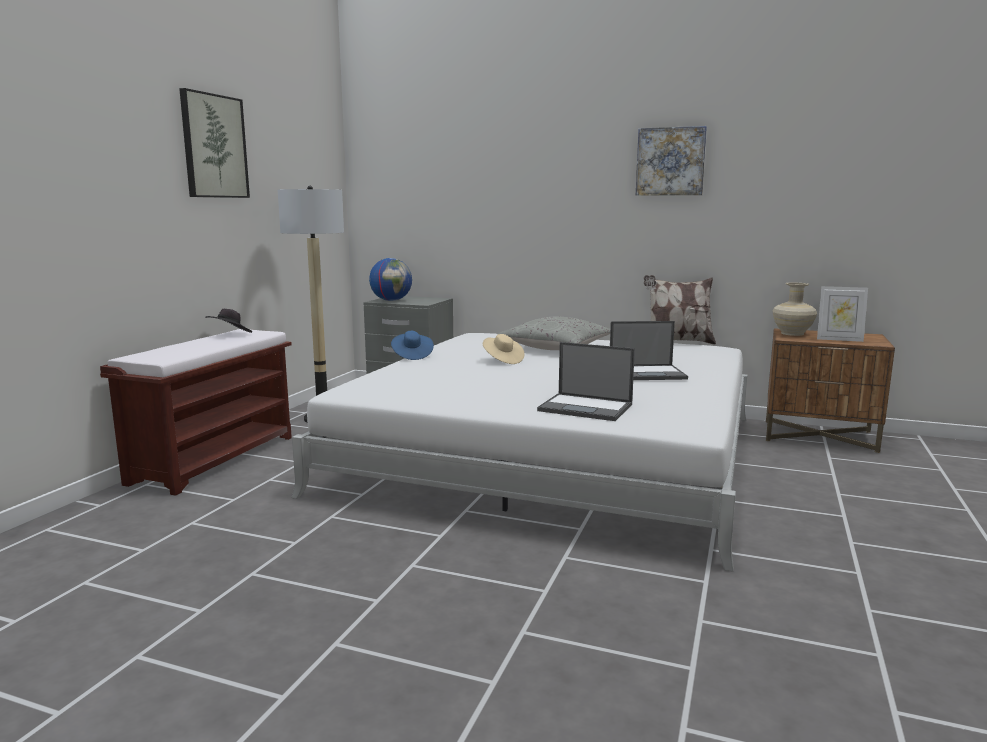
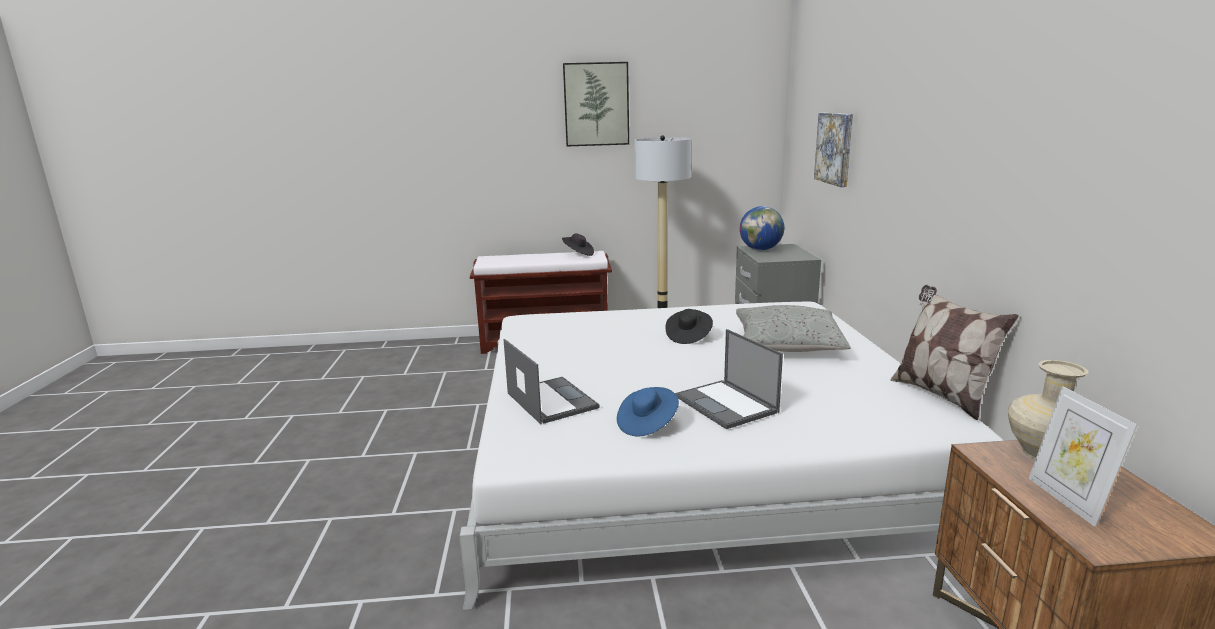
camera: 65 degrees right, 5 degrees up
blue hat [391,331,434,360] -> blue hat moved to [617,387,679,436]
beige hat [483,334,525,364] -> black hat [665,309,713,344]
laptop [537,342,635,421] -> laptop turned 150 degrees clockwise [504,339,599,424]
picture [636,126,707,196] -> picture moved to [814,113,853,187]

